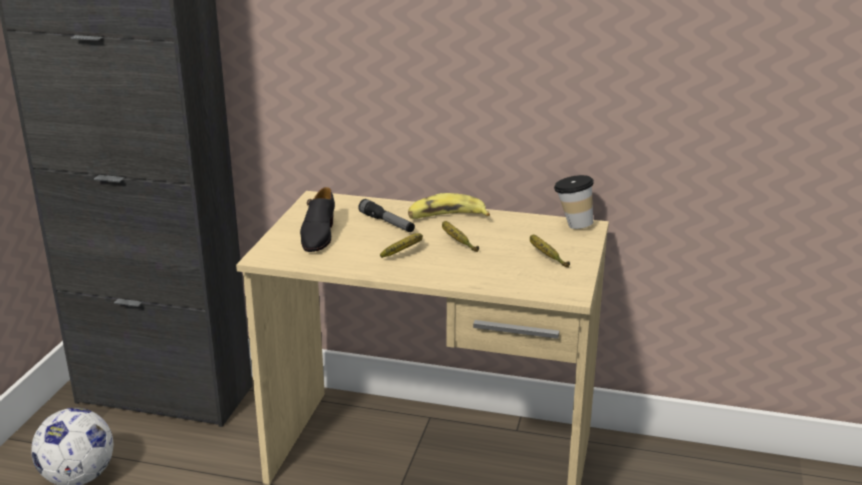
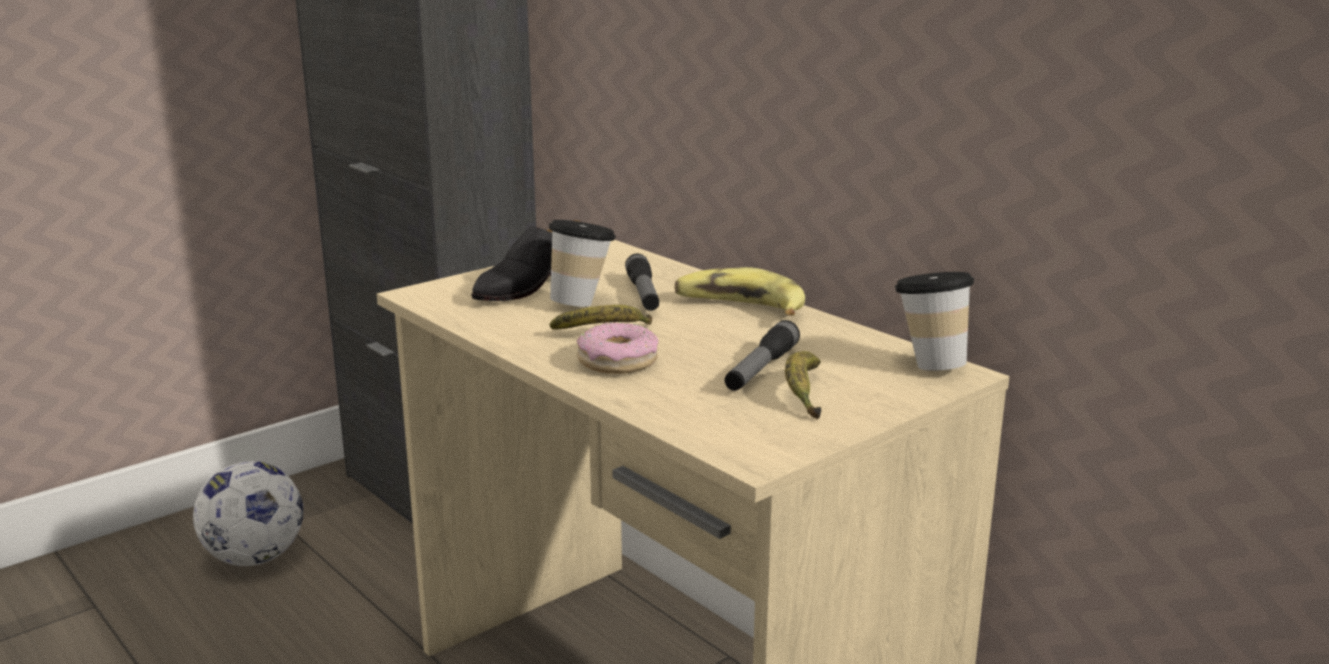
camera: 35 degrees right, 5 degrees down
banana [442,221,479,252] -> none
none -> cup [549,220,616,307]
none -> donut [577,322,658,374]
none -> flashlight [725,320,800,391]

